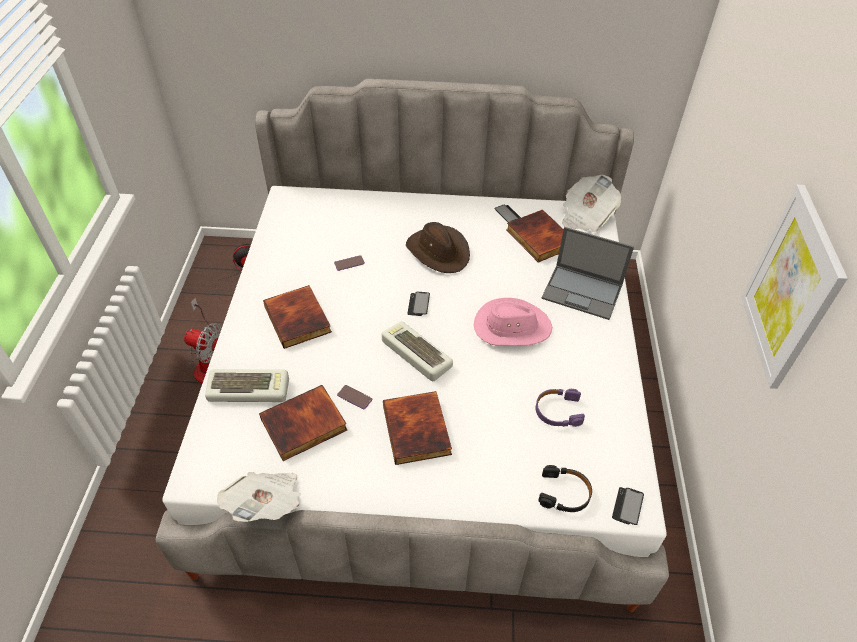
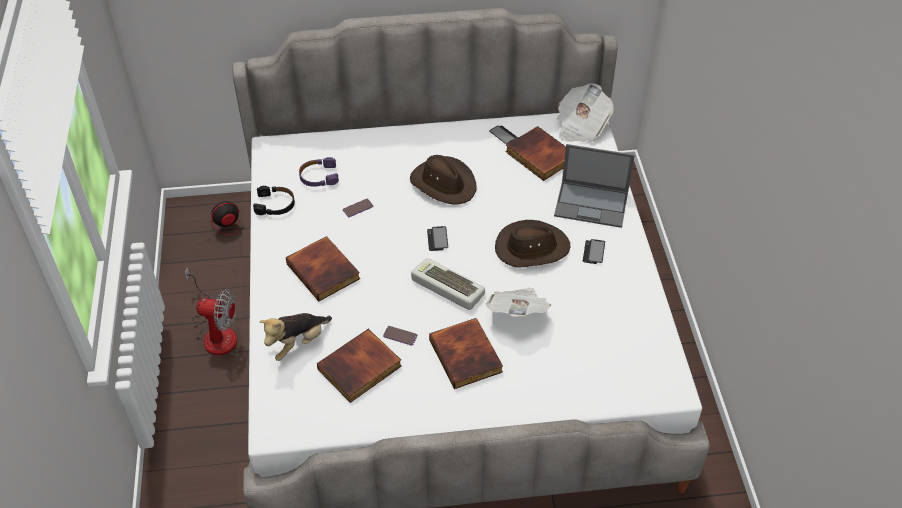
camera: 10 degrees left, 0 degrees up
keyboard [205,369,289,402] -> plush toy [260,313,332,361]
newspaper [217,472,301,522] -> newspaper moved to [486,288,551,317]
pink hat [474,298,552,346] -> brown hat [495,220,570,267]
purple headphones [536,389,585,427] -> purple headphones moved to [299,157,339,187]
black headphones [538,465,592,512] -> black headphones moved to [253,186,295,215]
phone [612,487,644,525] -> phone moved to [583,239,605,264]
picture [741,185,848,389] -> none

